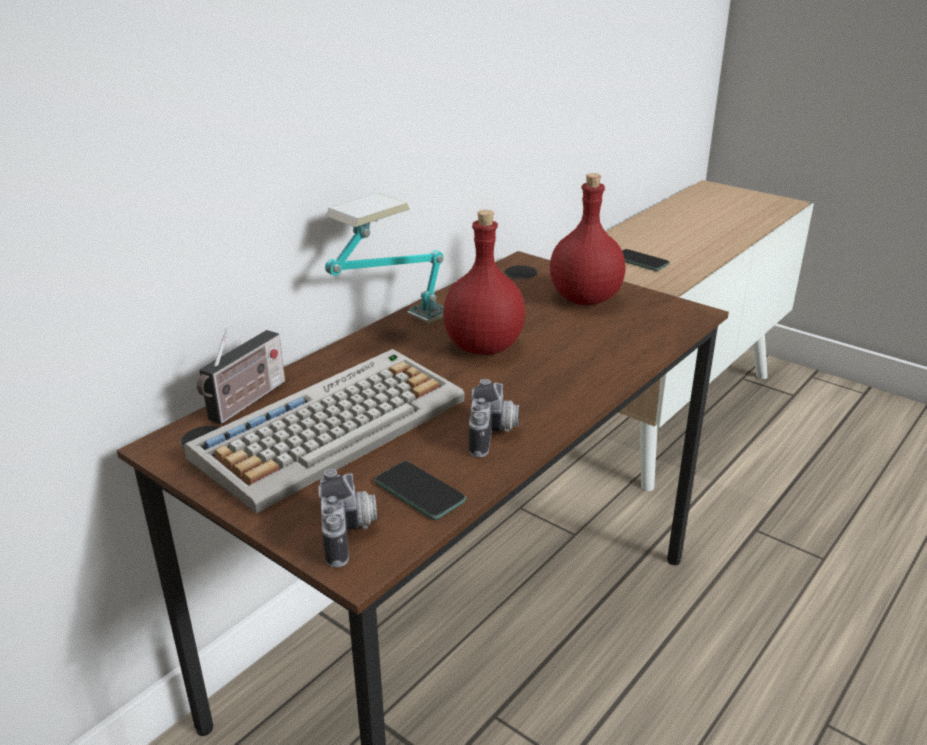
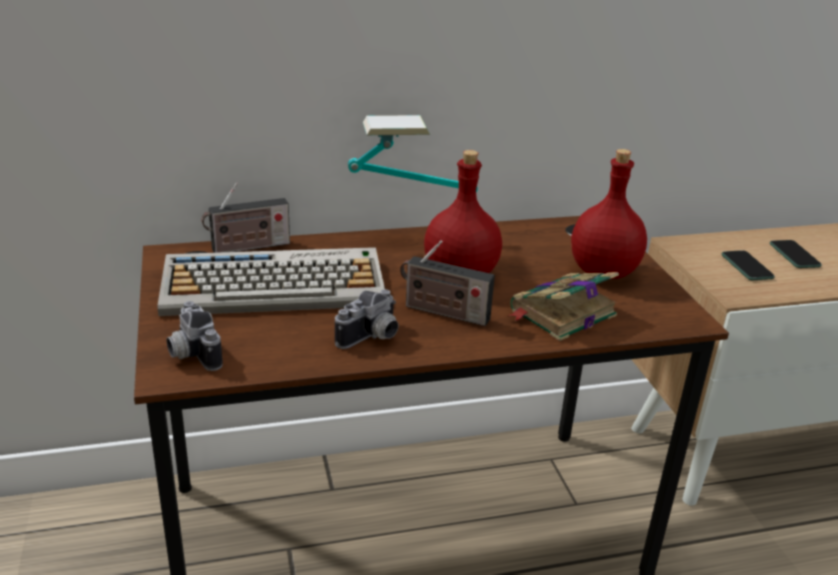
camera: 35 degrees right, 0 degrees up
camera [318,469,377,568] -> camera turned 120 degrees clockwise [166,301,223,371]
phone [375,461,466,520] -> phone moved to [770,240,822,268]
none -> radio [400,240,495,326]
none -> book [508,272,619,341]

